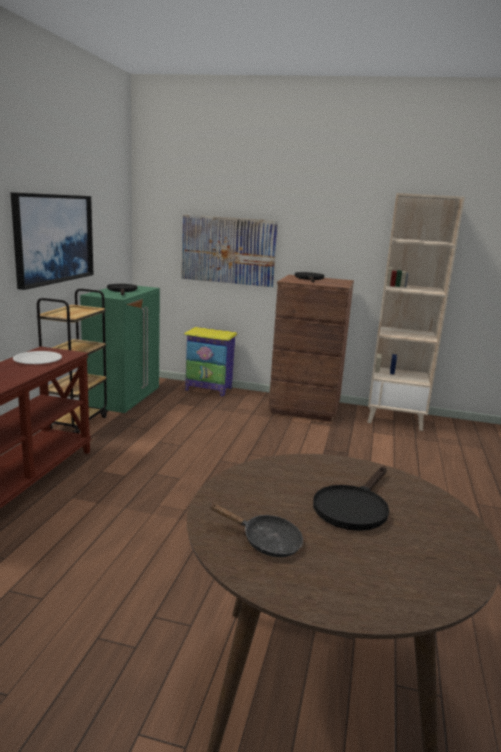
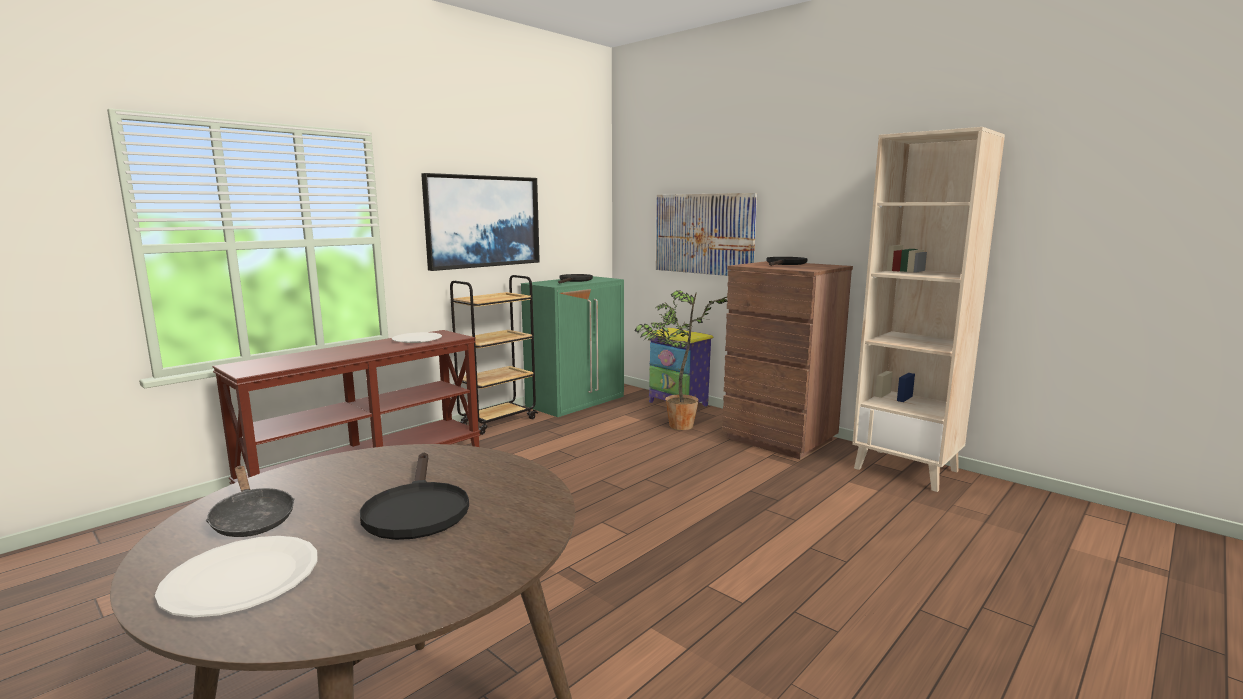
camera: 30 degrees right, 5 degrees down
black frying pan [313,467,389,531] -> black frying pan turned 75 degrees counterclockwise [360,453,469,540]
none -> white plate [155,536,318,617]
none -> potted plant [634,290,727,430]

